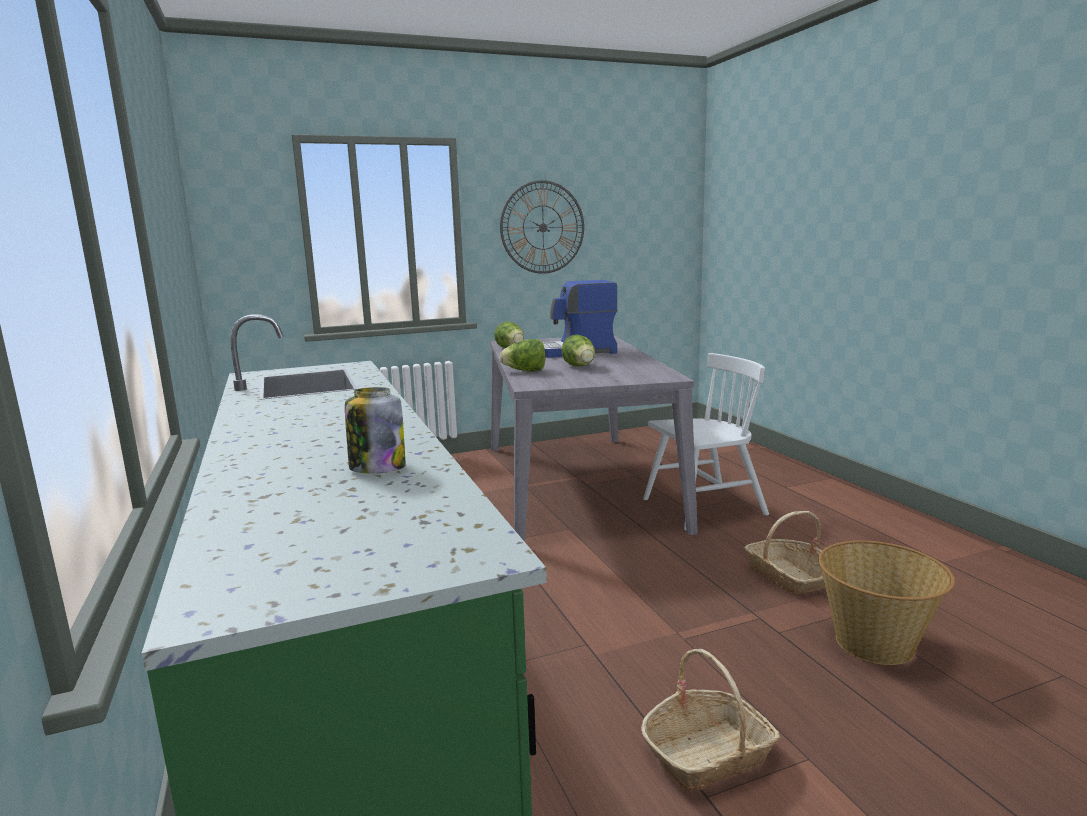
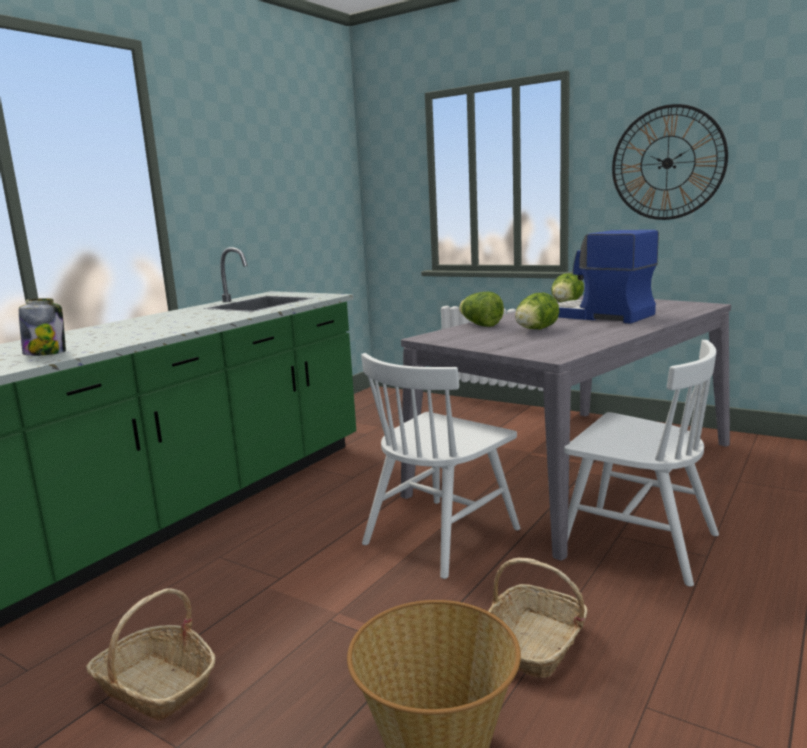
camera: 55 degrees right, 0 degrees up
none -> white chair [361,353,520,579]

